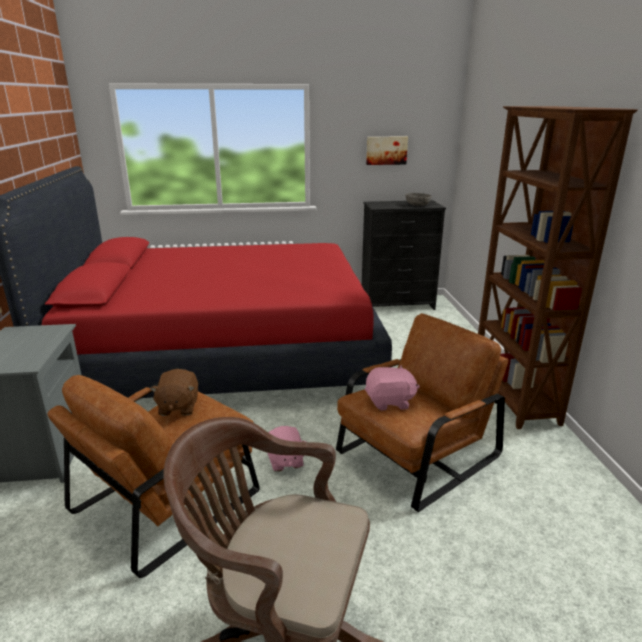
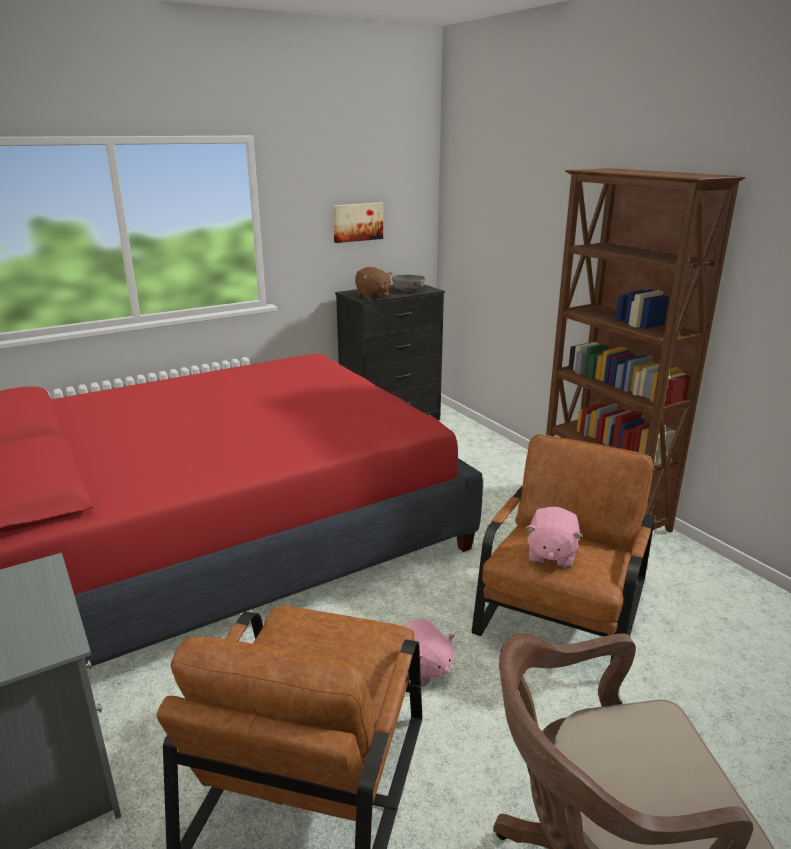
camera: 25 degrees left, 0 degrees up
brown plush toy [150,369,198,416] -> brown plush toy moved to [355,267,392,300]
pink plush toy [365,365,420,411] -> pink plush toy turned 135 degrees clockwise [526,507,582,568]

